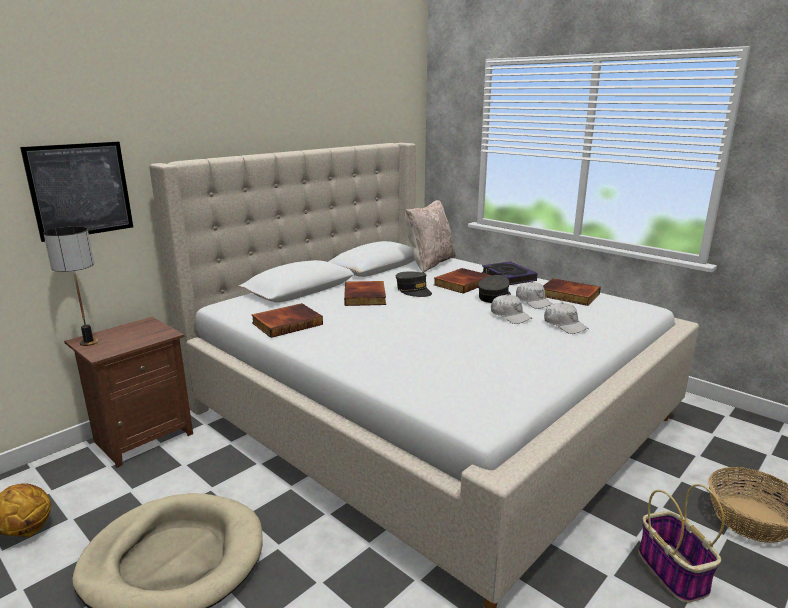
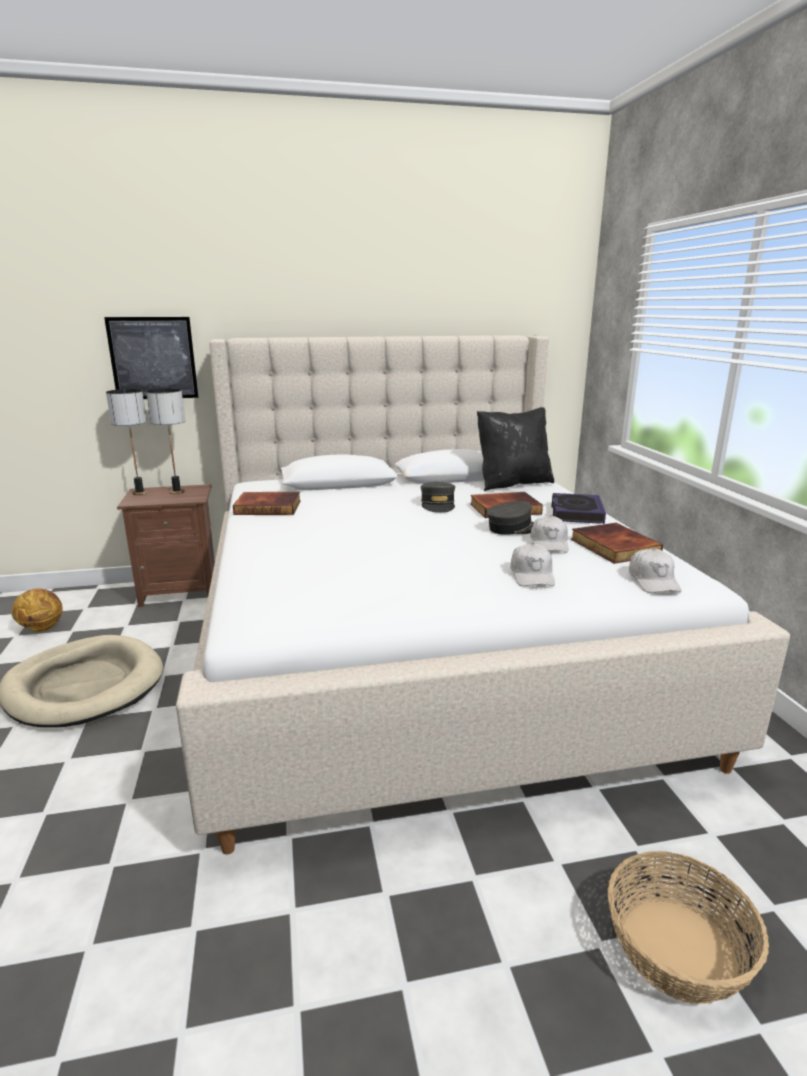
camera: 35 degrees right, 0 degrees up
book [344,281,386,306] -> none
beige pillow [405,200,456,273] -> black pillow [477,407,554,491]
white cap [491,294,532,324] -> white cap moved to [629,549,682,593]
basket [638,484,725,603] -> none
none -> table lamp [146,388,185,494]

